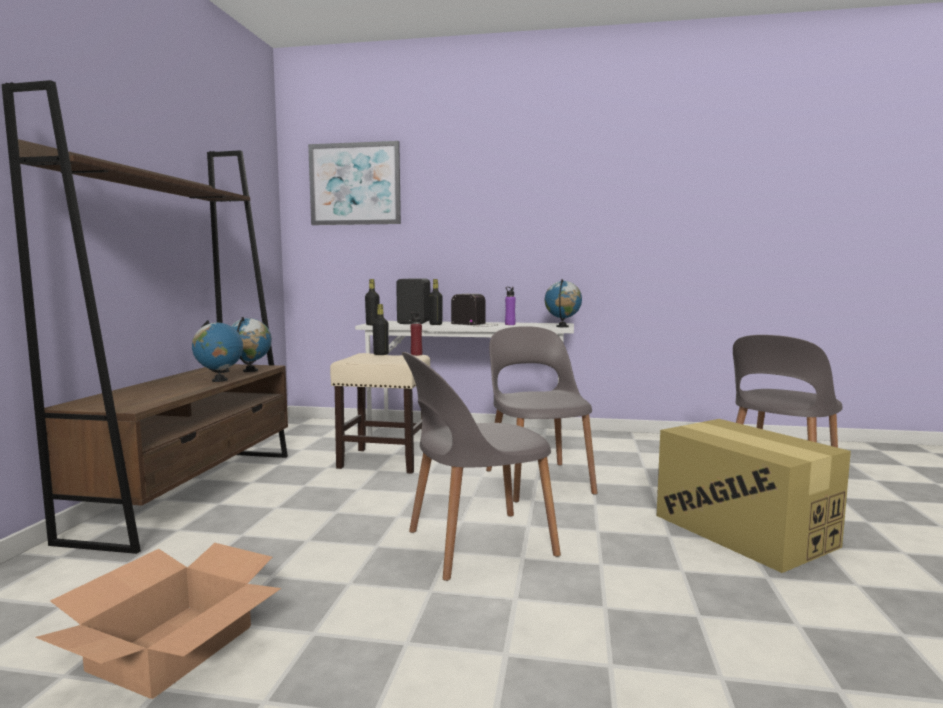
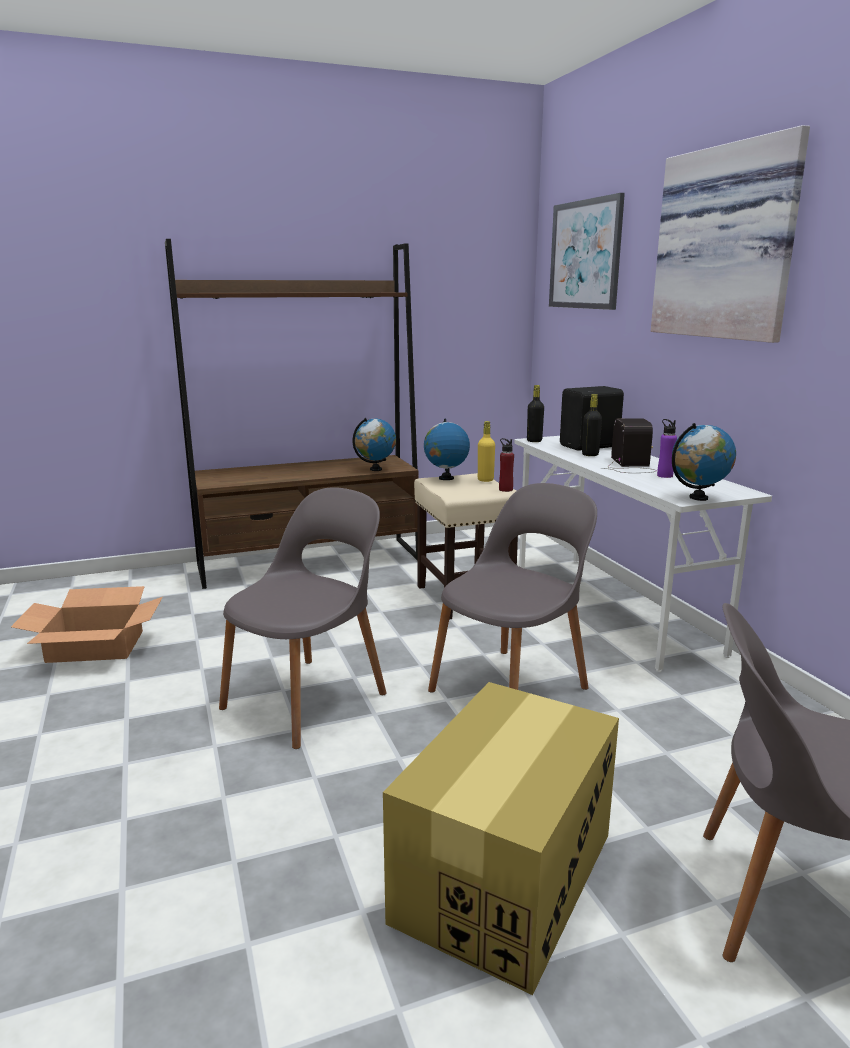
camera: 60 degrees right, 10 degrees up
globe [192,320,243,382] -> globe moved to [424,419,470,480]
black bottle [373,304,389,355] -> yellow bottle [478,421,495,482]
grey chair [402,352,561,581] -> grey chair turned 90 degrees clockwise [219,487,386,749]
none -> picture [651,125,810,343]

